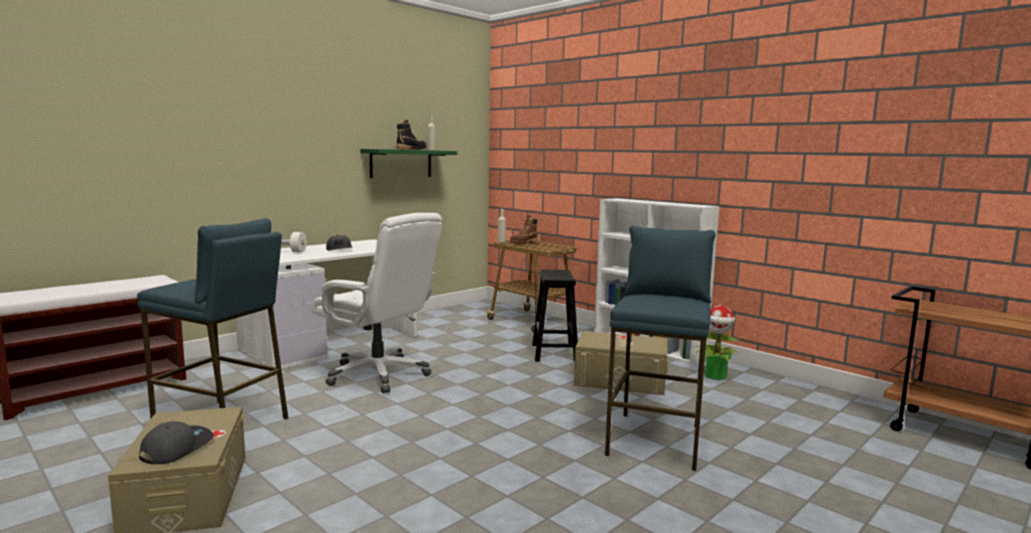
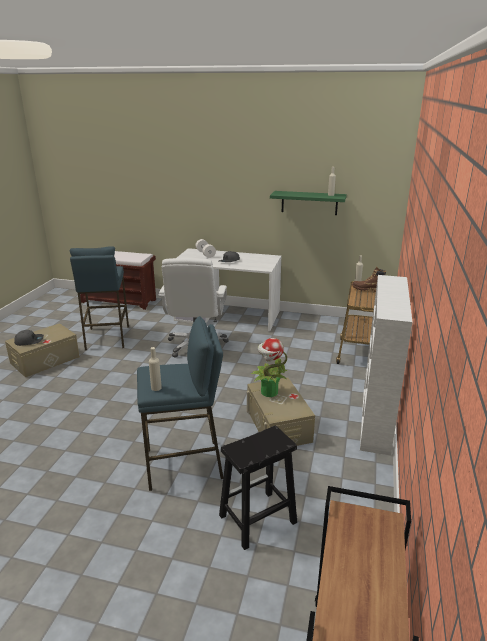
camera: 60 degrees right, 15 degrees up
black boot [396,120,426,150] -> none
black stool [532,270,578,362] -> black stool moved to [219,426,297,550]
potted plant [695,305,740,380] -> potted plant moved to [251,338,288,397]
none -> beige bottle [149,347,162,391]

